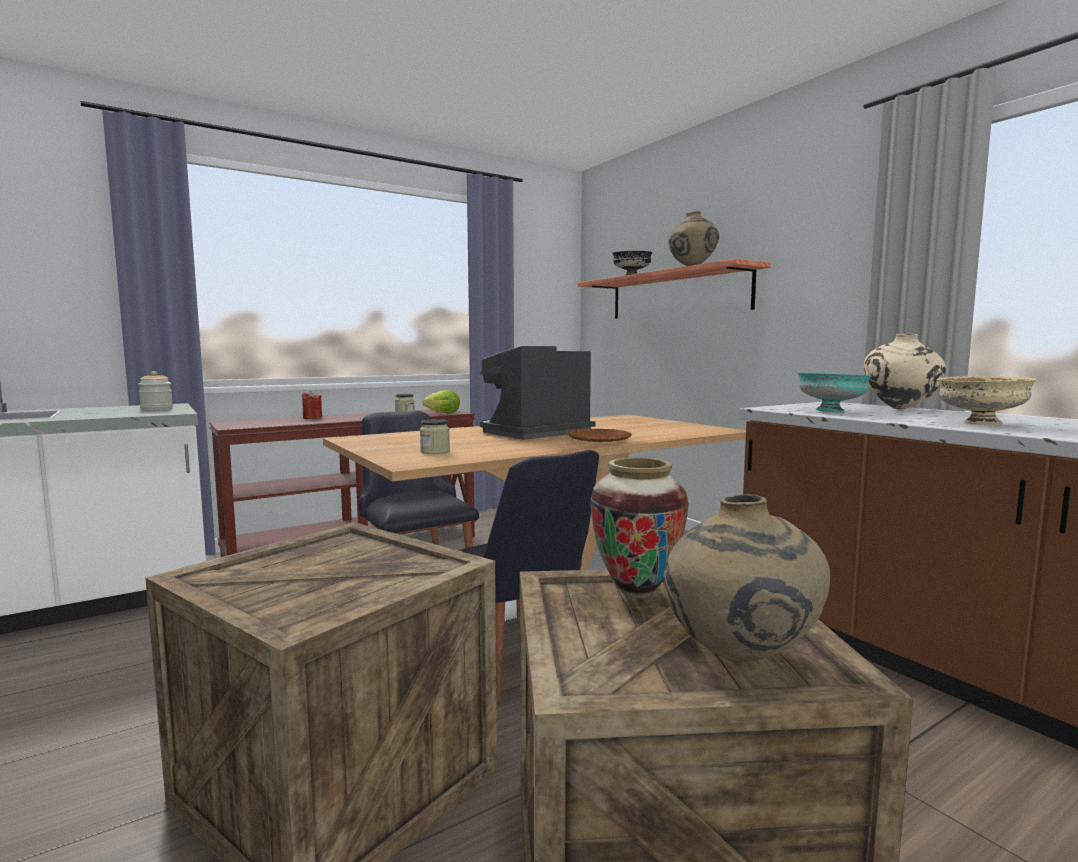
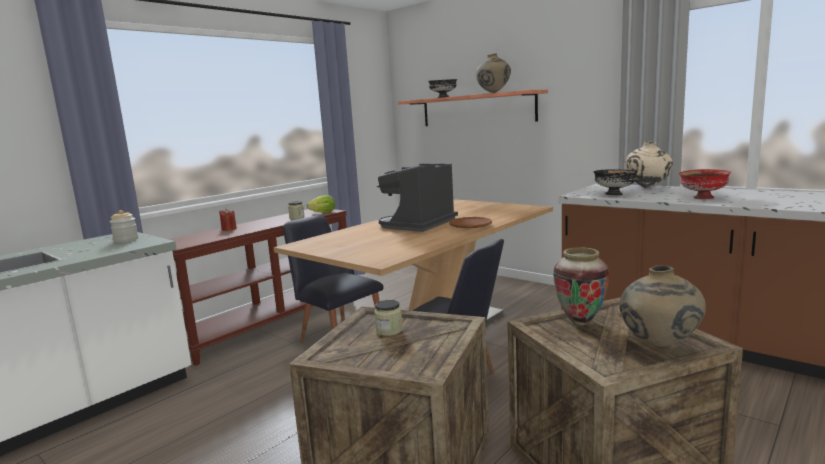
camera: 15 degrees left, 5 degrees up
jar [420,419,450,454] -> jar moved to [374,300,403,336]
turquoise bowl [798,372,872,413] -> black bowl [593,170,638,195]
beige bowl [937,376,1037,425] -> red bowl [679,169,731,199]

